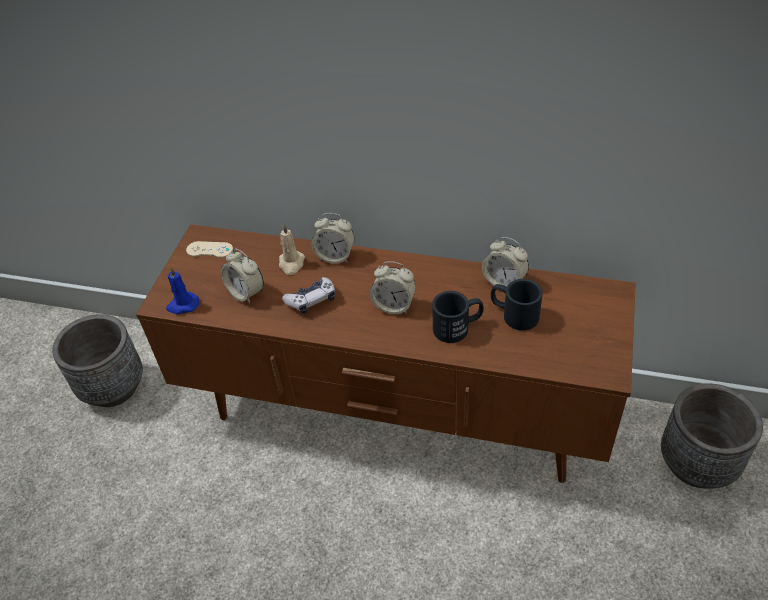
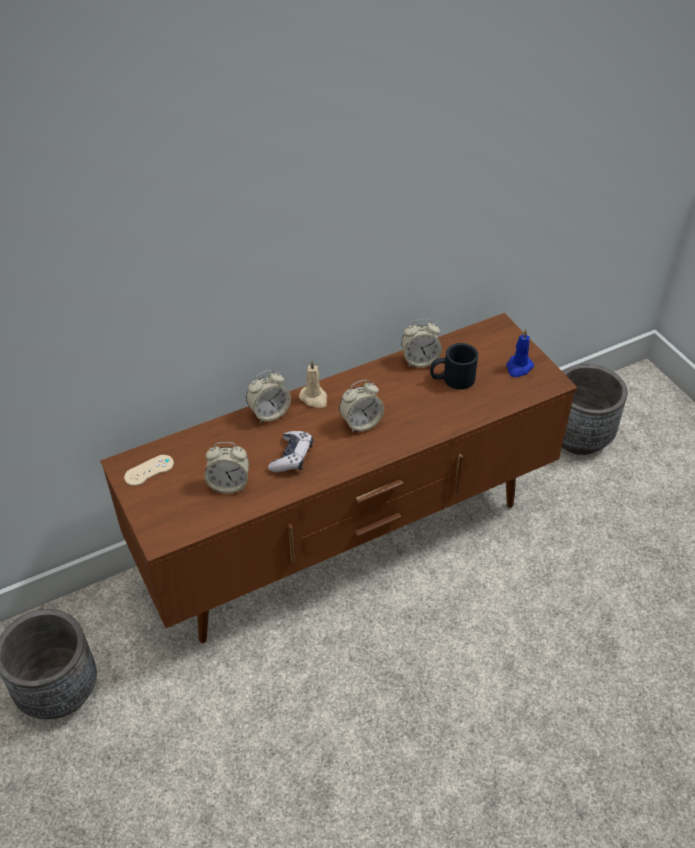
camera: 45 degrees left, 0 degrees up
blue candle [166,266,199,314] -> blue candle moved to [506,329,534,377]
beige candle [279,224,305,275] -> beige candle moved to [299,360,327,408]
black mug [432,291,484,343] -> none

